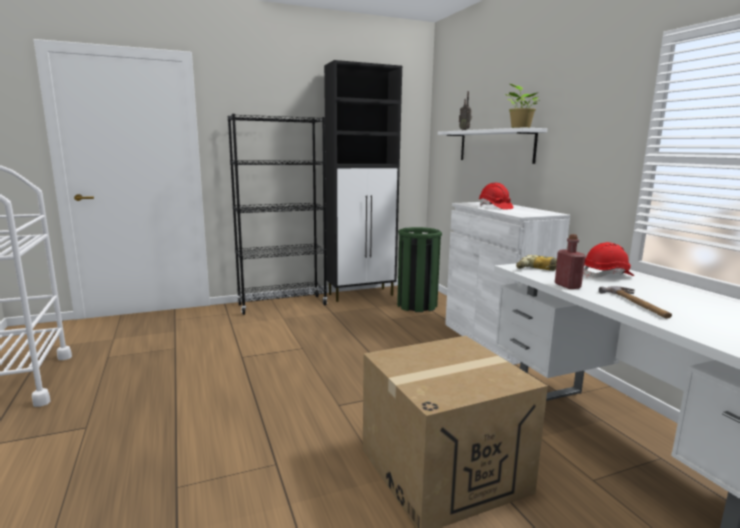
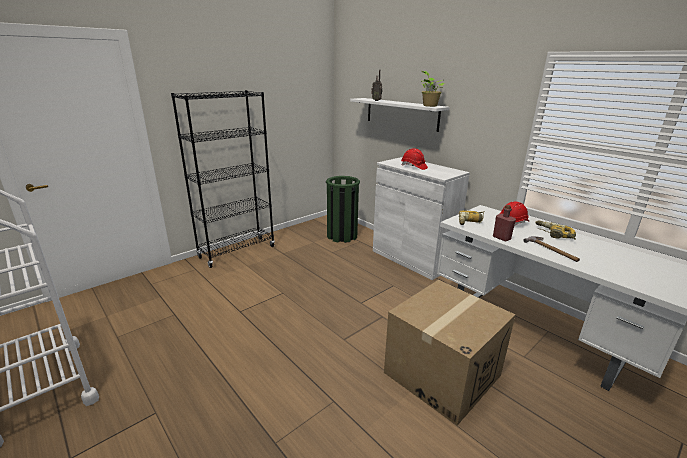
camera: 20 degrees left, 10 degrees up
black cabinet [324,60,402,302] -> none
none -> power drill [535,220,576,240]

